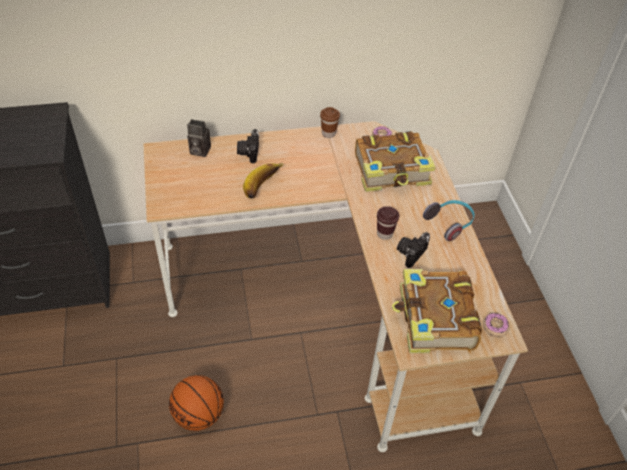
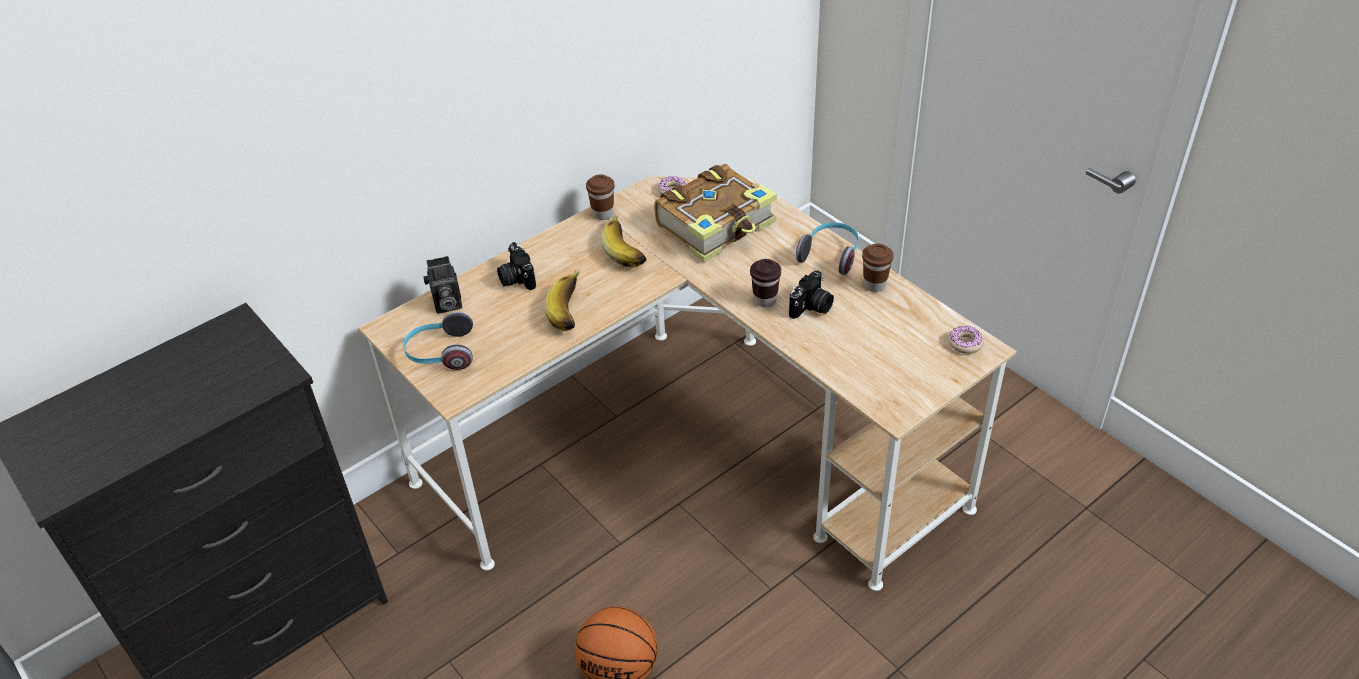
camera: 25 degrees left, 5 degrees down
book [392,269,482,353] -> none
camera [397,232,430,268] -> camera turned 150 degrees counterclockwise [789,271,834,319]
none -> headphones [403,312,473,370]
none -> banana [601,214,647,268]
none -> brown cup [862,244,894,292]

